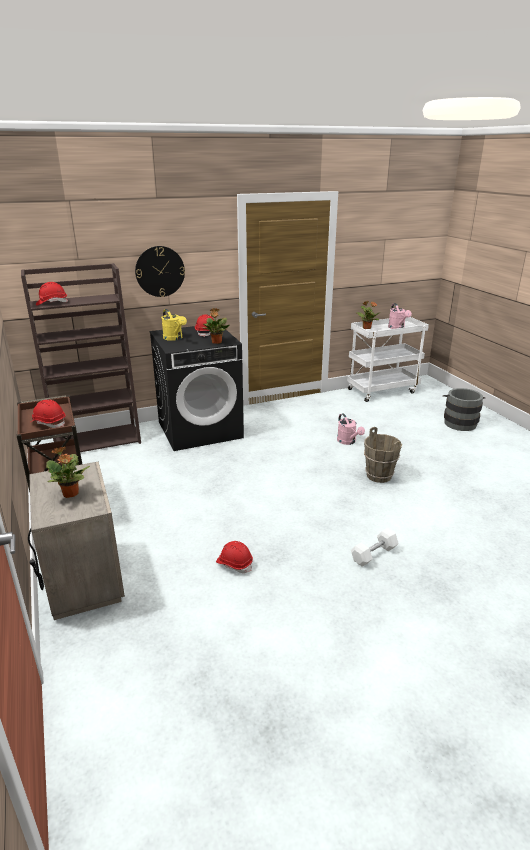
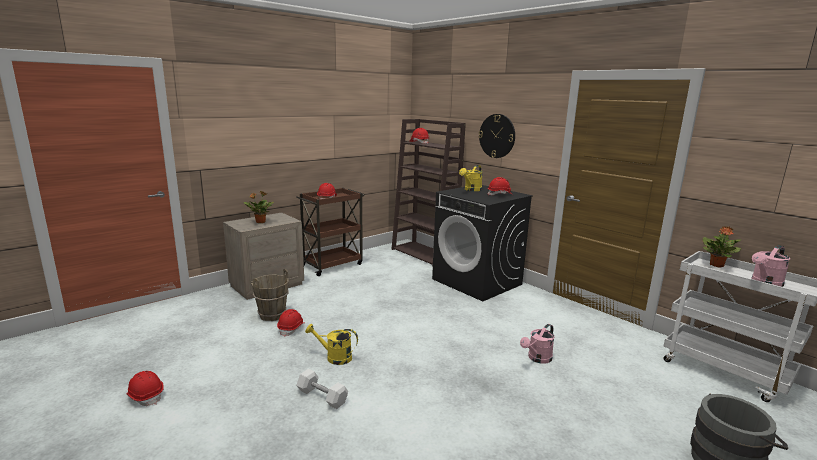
camera: 70 degrees right, 10 degrees down
potted plant [202,308,230,344] -> none
brown bucket [364,427,402,483] -> brown bucket moved to [251,269,289,321]
none -> red hard hat [126,371,164,406]
none -> yellow watering can [305,324,358,365]

